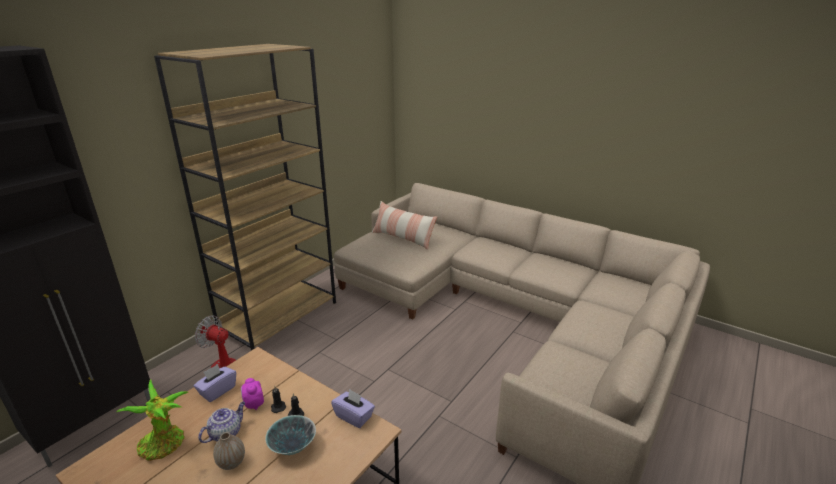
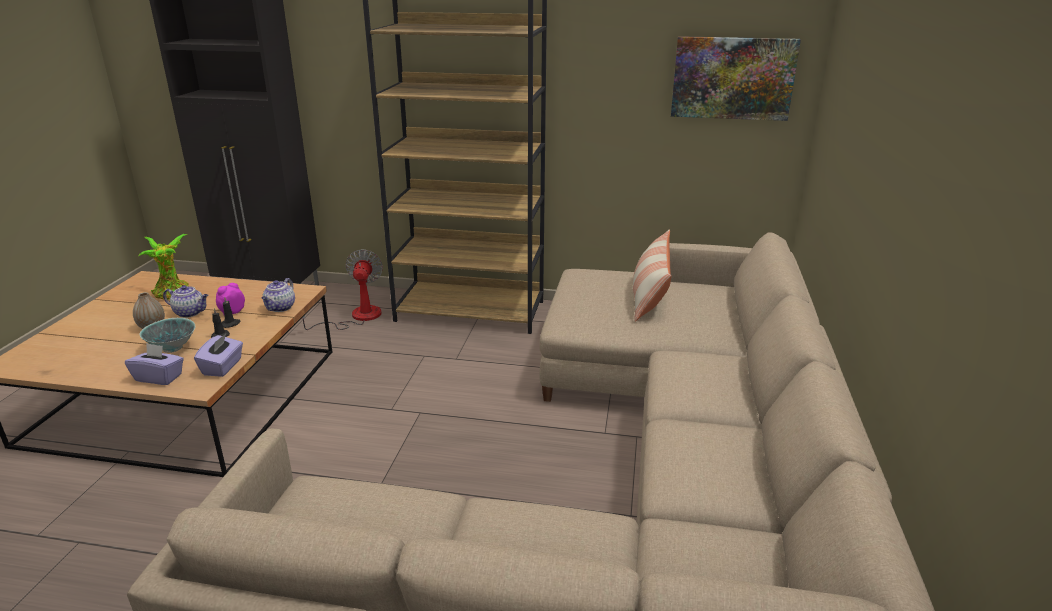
camera: 65 degrees right, 0 degrees up
purple tissue box [194,364,236,402] -> purple tissue box moved to [125,343,184,385]
none -> teapot [262,278,295,312]
none -> picture [671,36,801,121]

